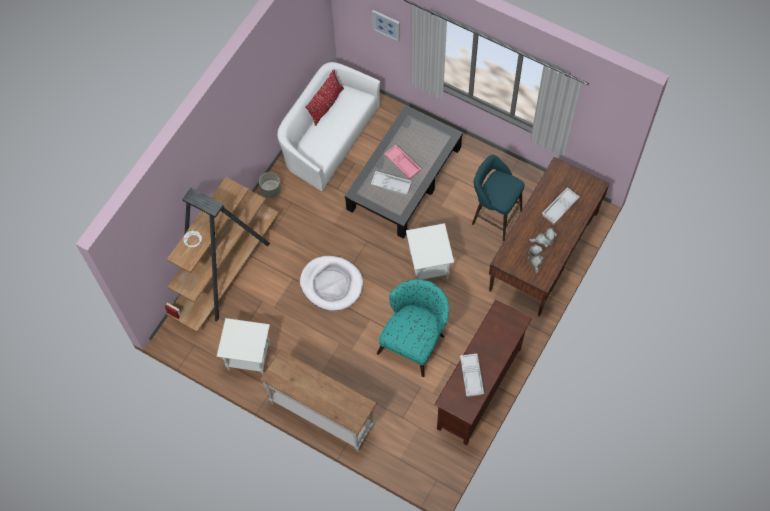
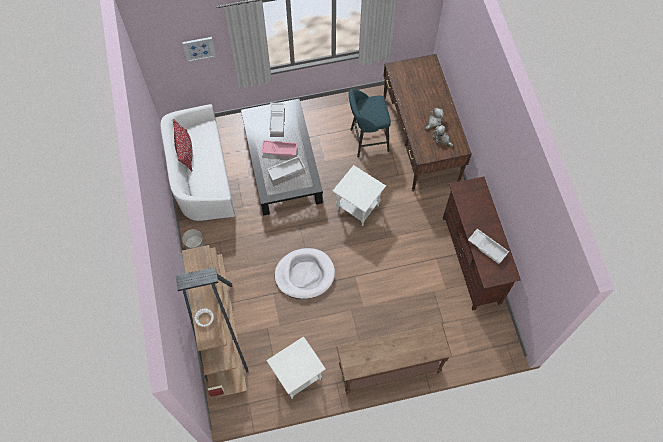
camera: 45 degrees left, 0 degrees up
white console table [260,350,377,452] -> brown console table [336,323,452,395]
turquoise armchair [377,279,449,377] -> none
white tray [542,187,580,224] -> white tray moved to [269,103,284,133]

